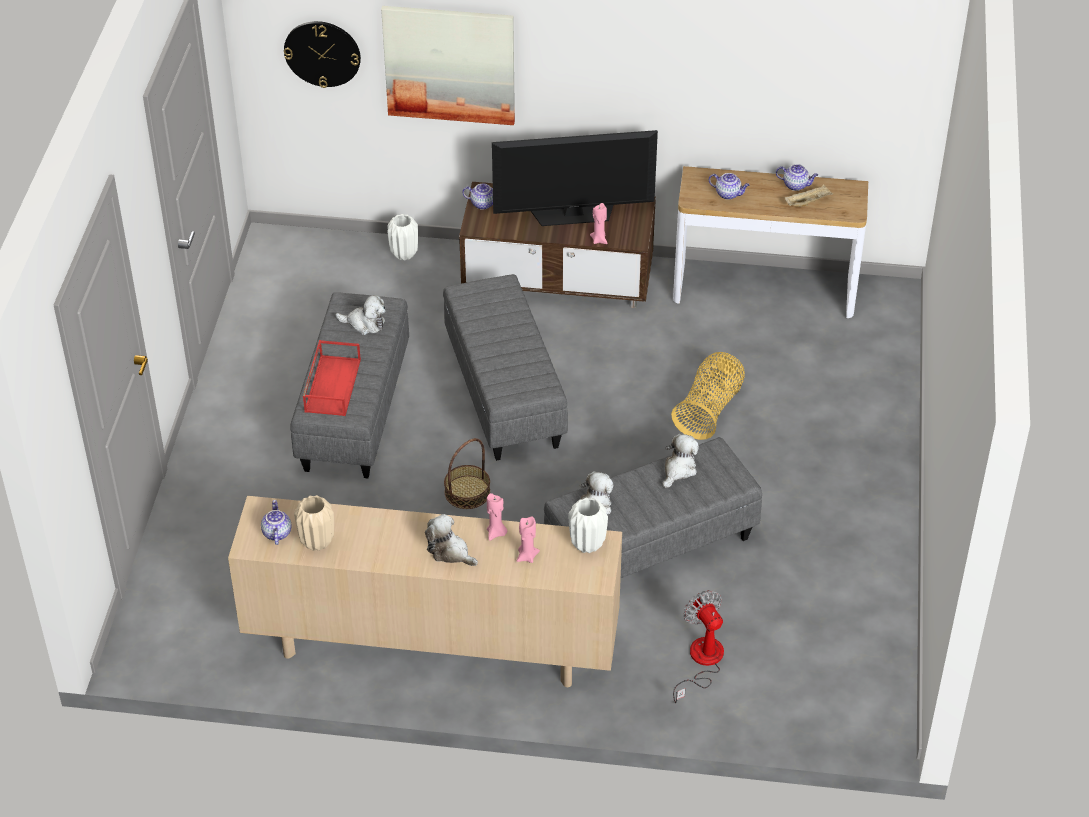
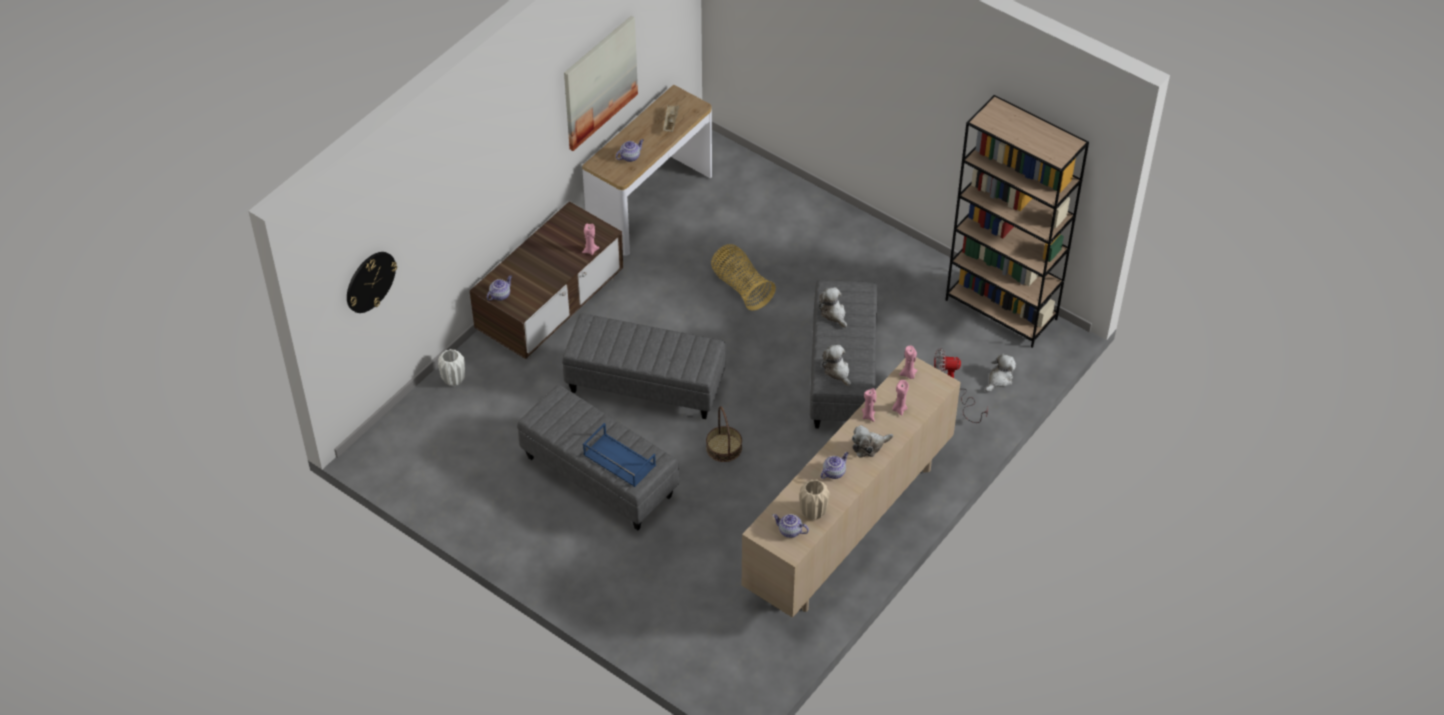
camera: 60 degrees left, 5 degrees up
red tray [303,340,361,416] -> blue tray [583,423,656,487]
plush toy [335,295,386,335] -> plush toy moved to [985,354,1016,392]
picture [381,6,515,125] -> picture moved to [564,16,638,151]
television [492,130,658,226] -> none
white vase [568,498,608,553] -> pink candle [899,346,917,379]
teapot [776,164,818,191] -> teapot moved to [821,452,849,479]
none -> beige bookcase [946,95,1089,348]

